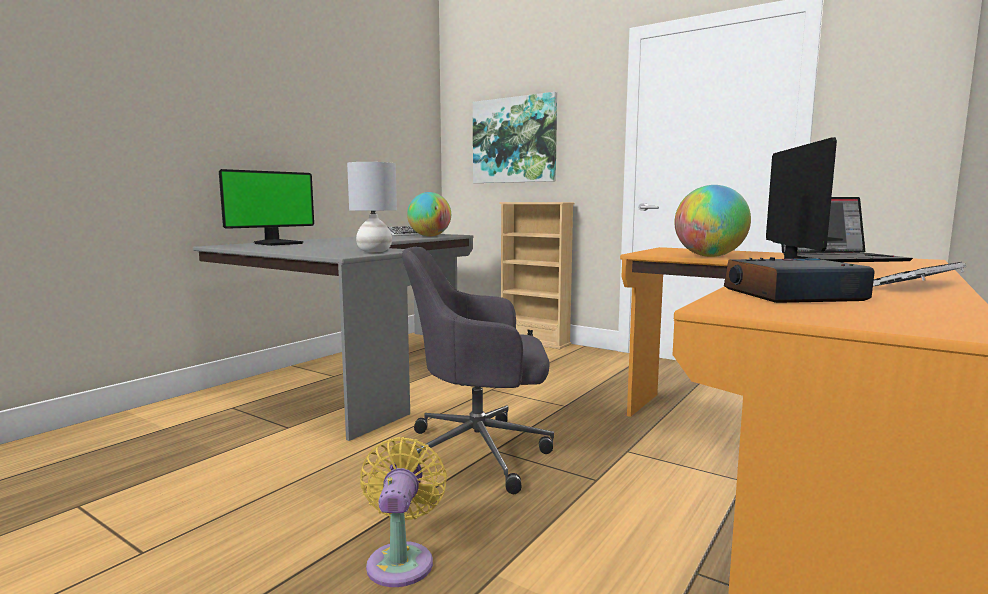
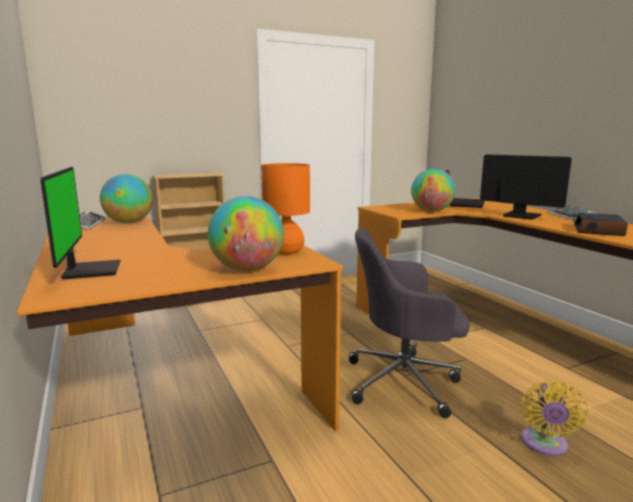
camera: 60 degrees left, 5 degrees up
grey desk [193,234,473,441] -> orange desk [17,215,343,432]
grey table lamp [347,162,397,252] -> orange table lamp [261,163,310,255]
yellow fan [360,437,447,587] -> yellow fan turned 105 degrees counterclockwise [521,380,588,456]
grey office chair [402,247,554,494] -> grey office chair turned 60 degrees clockwise [349,228,470,418]
picture [473,92,557,183] -> none
none -> globe [208,196,284,271]

